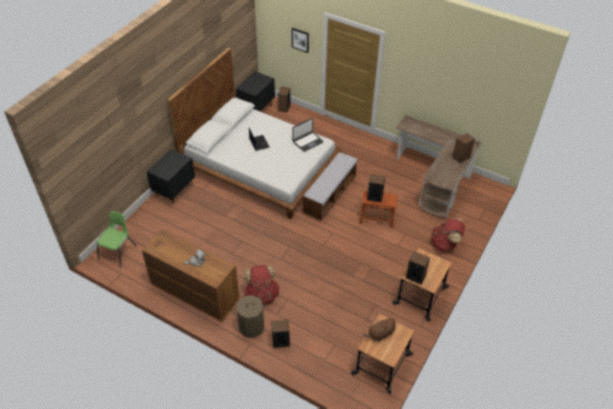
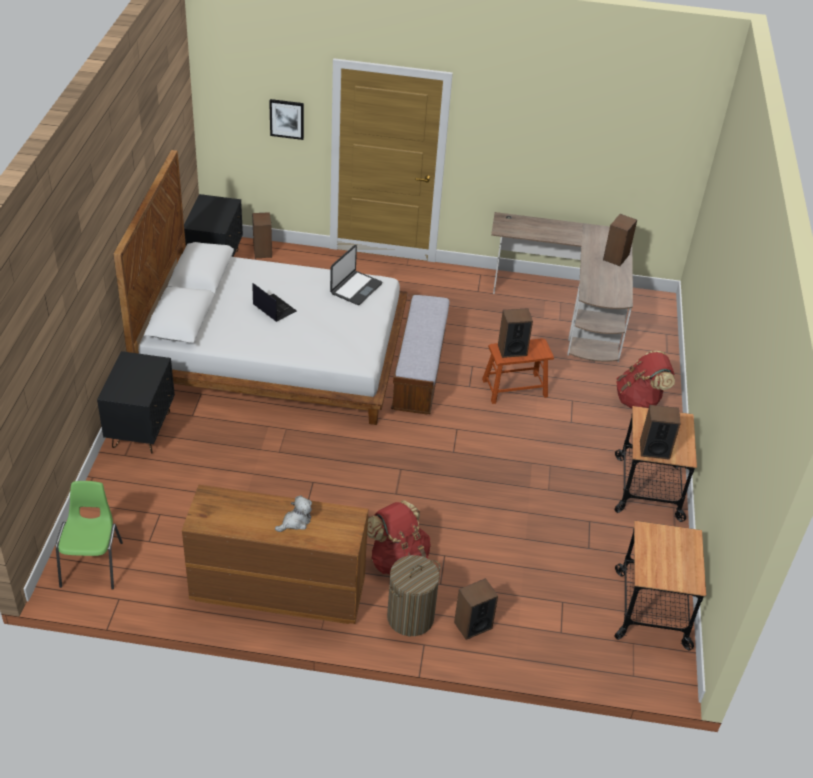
camera: 25 degrees left, 5 degrees down
brown plush toy [363,317,396,341] -> none

